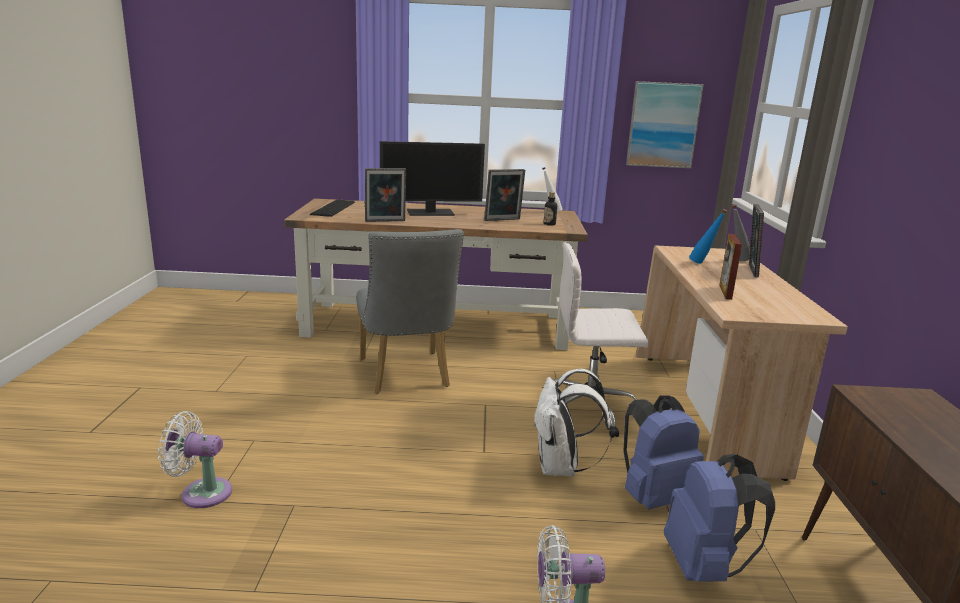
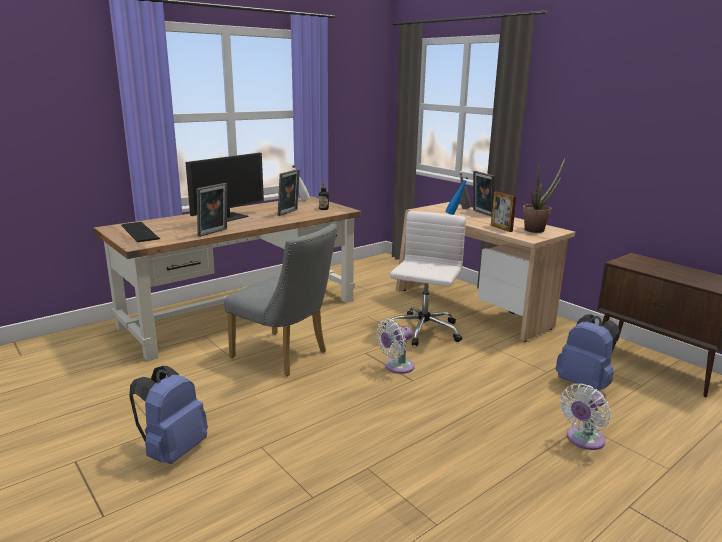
camera: 40 degrees left, 0 degrees up
white fan [158,411,232,508] -> white fan moved to [376,319,415,374]
white backpack [533,369,612,477] -> none
white office chair [543,242,649,438] -> white office chair turned 150 degrees clockwise [383,211,466,346]
blue backpack [624,396,704,509] -> blue backpack moved to [129,366,208,464]
picture [626,81,704,168] -> none
none -> potted plant [523,157,566,233]

